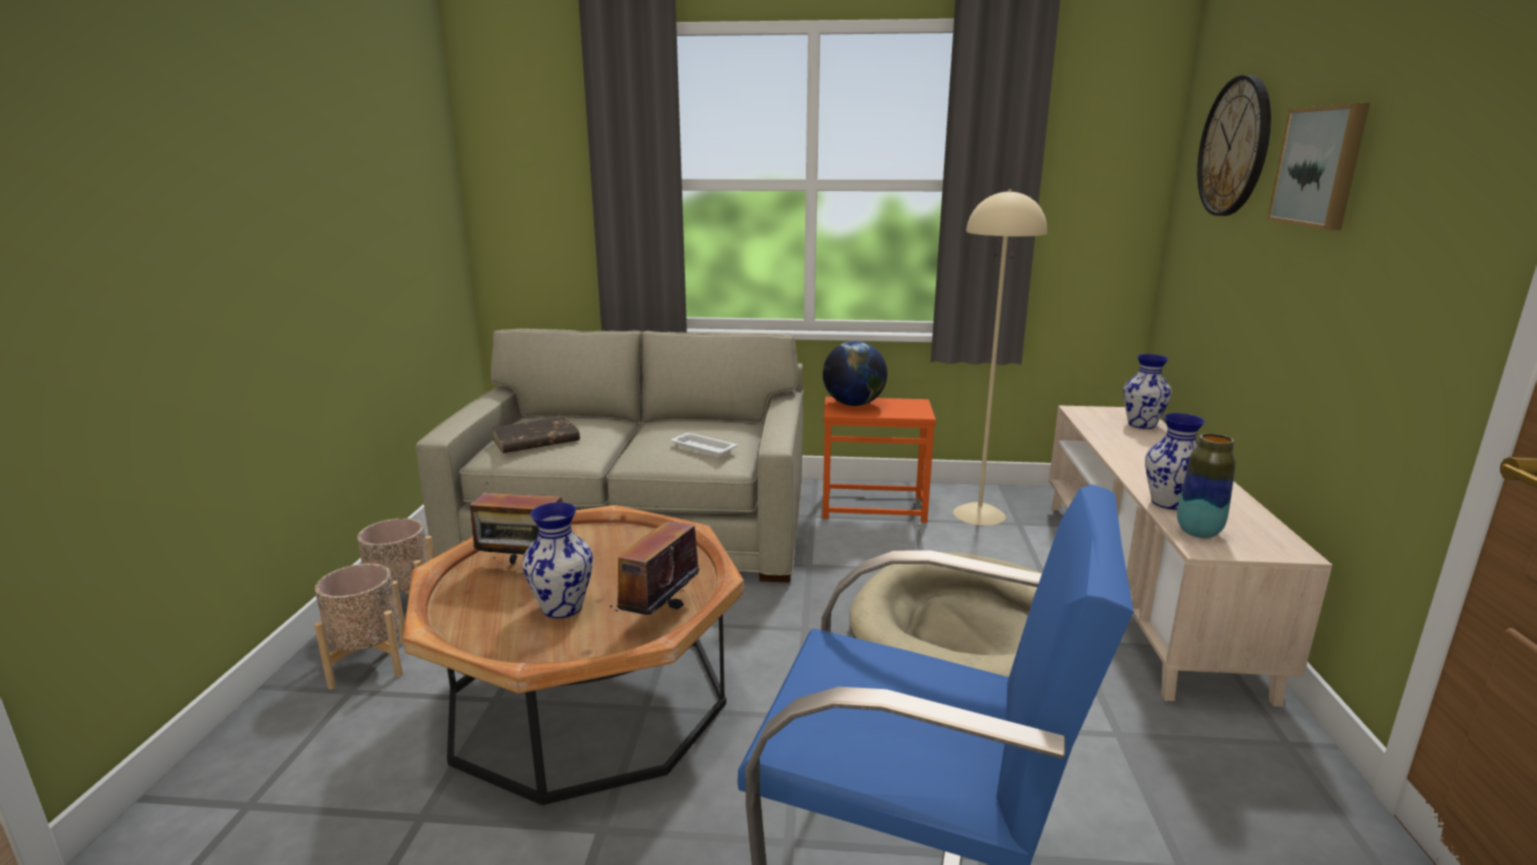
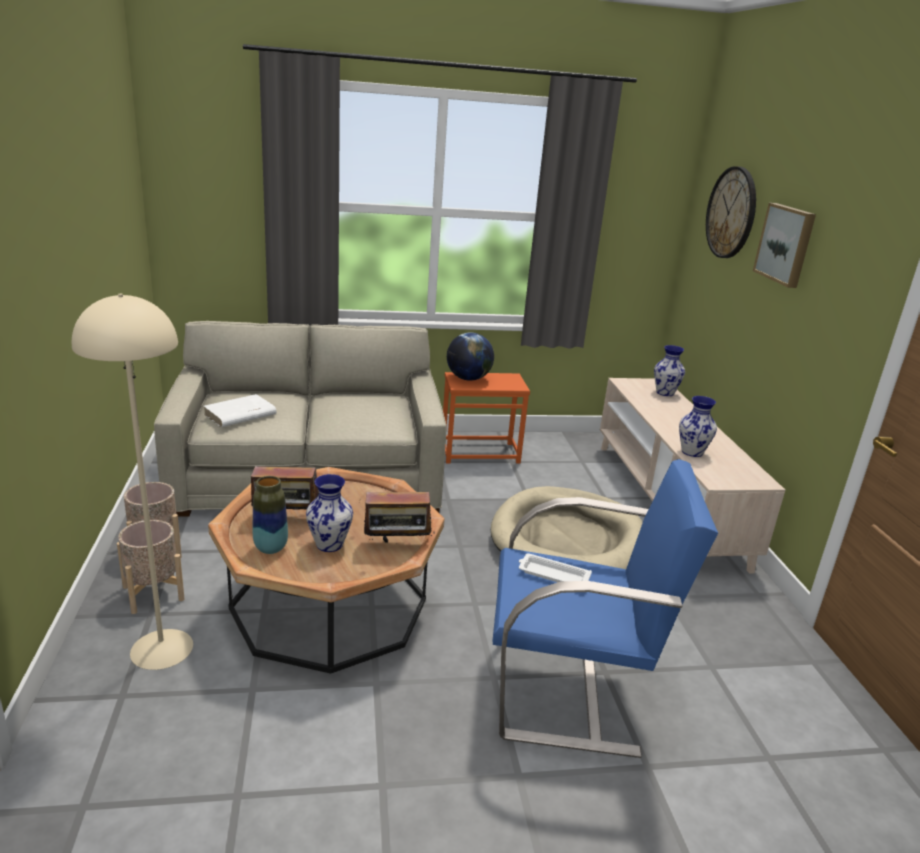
camera: 15 degrees left, 5 degrees up
brown book [491,416,580,453] -> white book [204,394,276,427]
radio [611,505,705,615] -> radio turned 105 degrees counterclockwise [364,487,435,543]
white tray [671,433,738,456] -> white tray moved to [519,553,592,582]
beige floor lamp [953,189,1047,526] -> beige floor lamp moved to [72,294,193,670]
vase [1177,433,1236,538] -> vase moved to [253,476,288,554]

